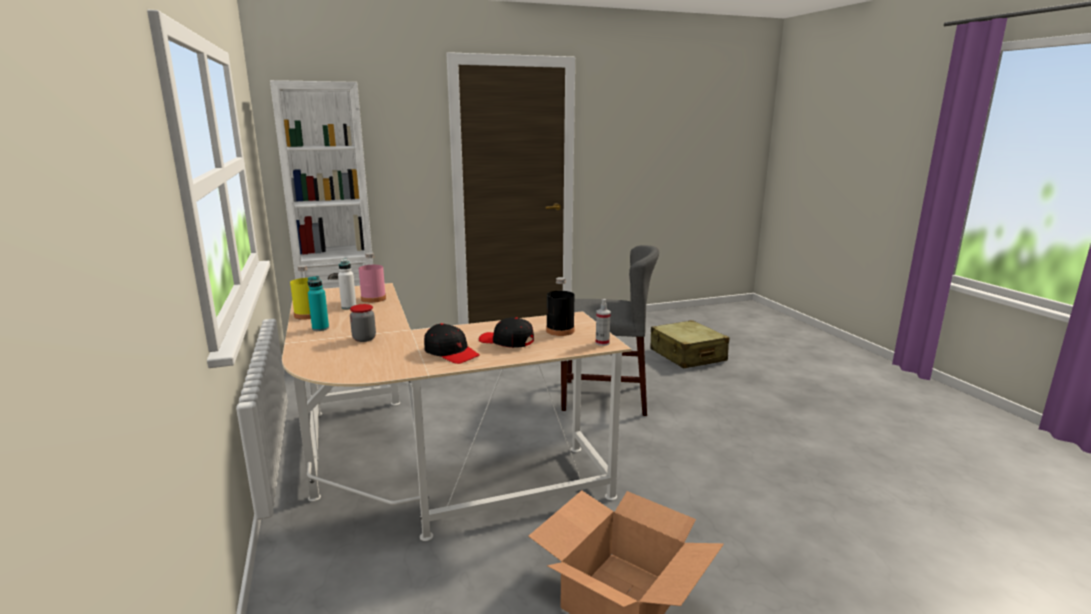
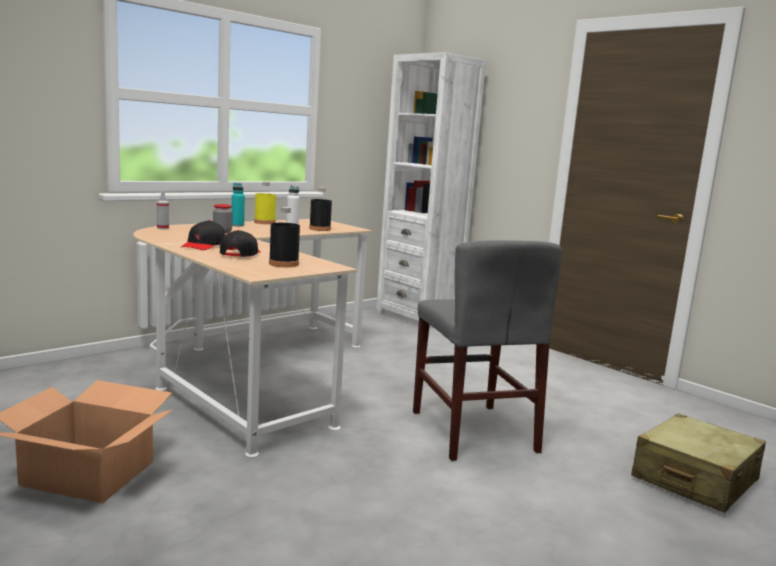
camera: 65 degrees right, 5 degrees down
pink bottle [359,253,386,303] -> black bottle [309,187,332,231]
spray bottle [596,299,611,346] -> spray bottle moved to [157,192,169,229]

